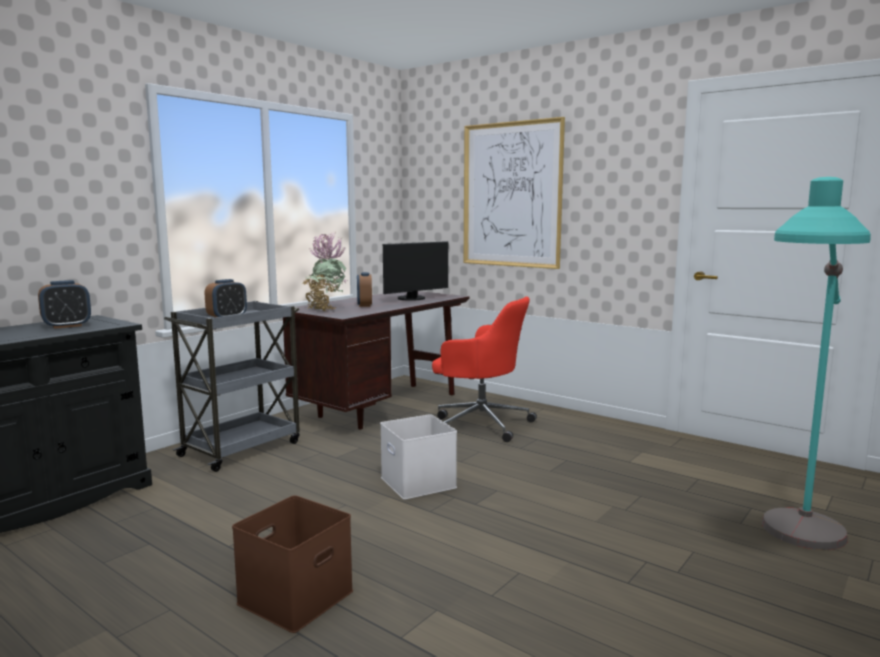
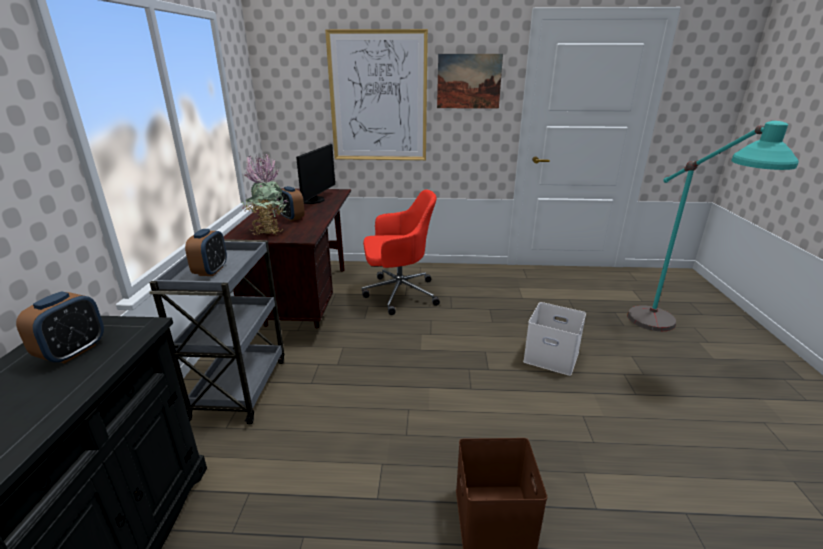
camera: 35 degrees left, 15 degrees up
white storage box [380,414,457,499] -> white storage box moved to [523,302,586,376]
none -> picture [437,54,503,109]

